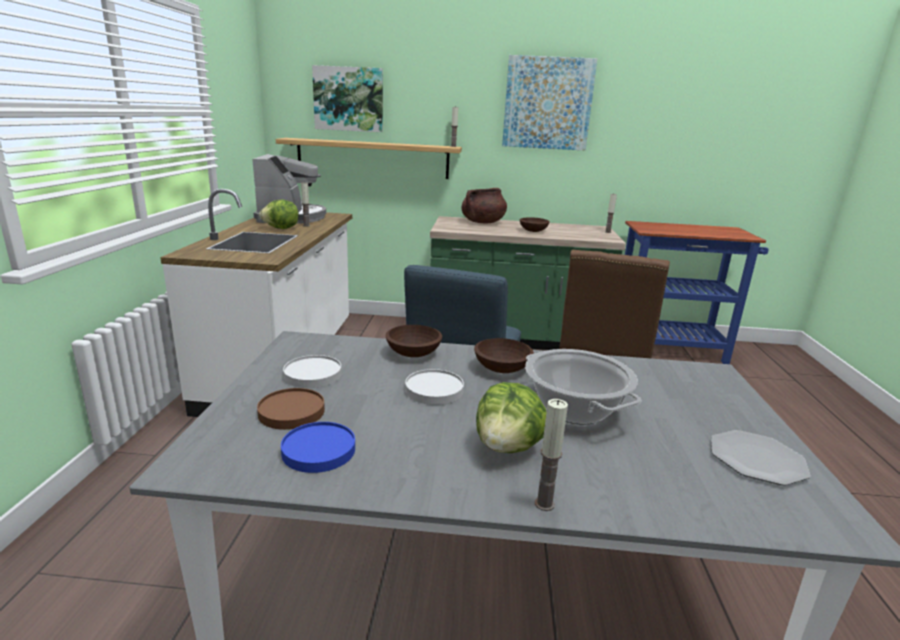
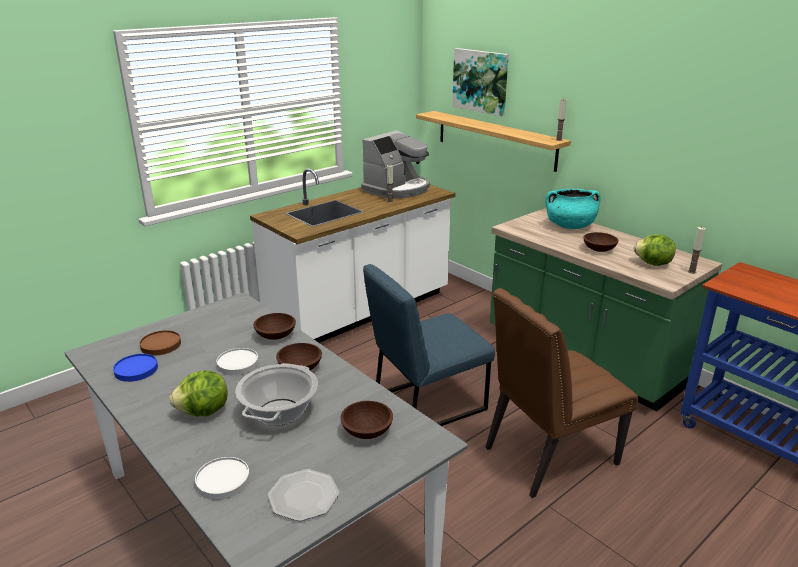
camera: 45 degrees right, 5 degrees up
lettuce [259,200,299,229] -> lettuce moved to [634,234,676,266]
white plate [283,355,342,388] -> white plate moved to [195,457,250,500]
brown cooking pot [461,188,507,223] -> turquoise cooking pot [545,189,600,229]
picture [502,55,597,151] -> none
candle [535,399,568,511] -> none
none -> brown bowl [340,401,393,439]

